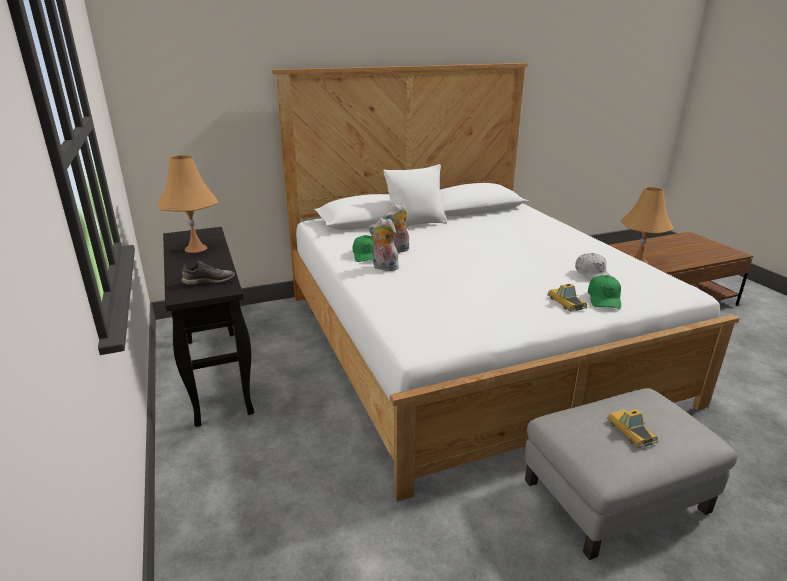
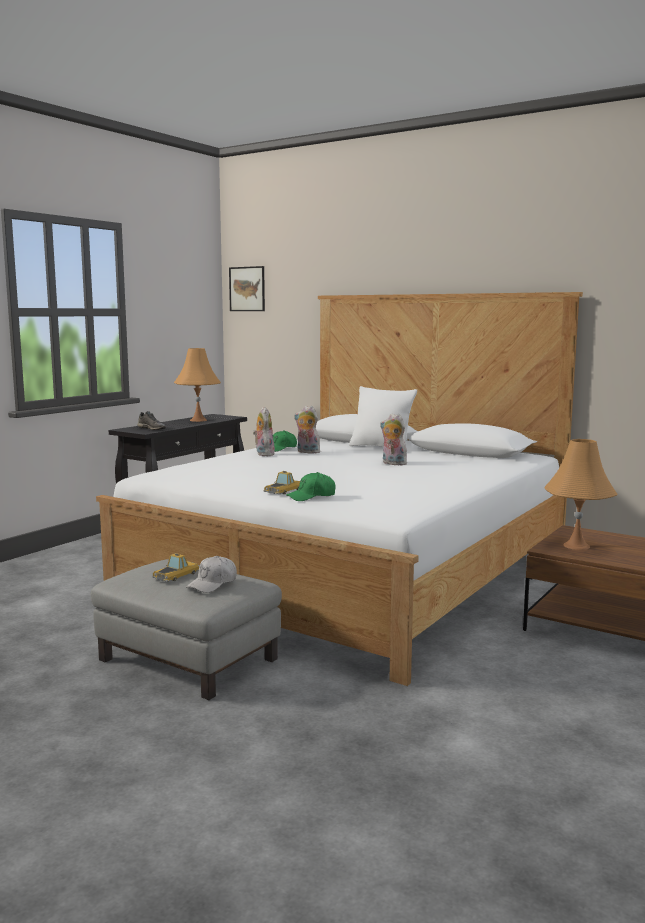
camera: 55 degrees right, 15 degrees down
white cap [575,253,610,281] -> white cap moved to [186,556,237,593]
none -> picture [229,266,265,311]
none -> plush toy [380,414,407,465]

